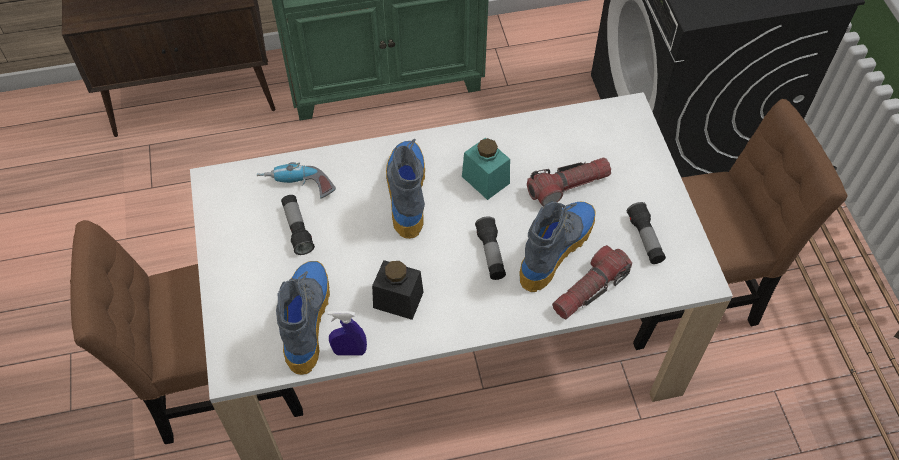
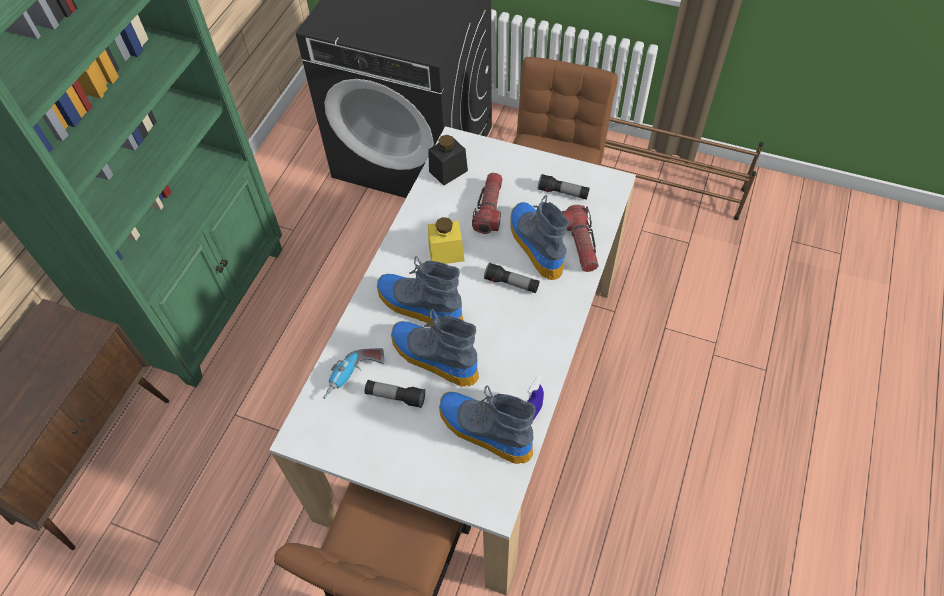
camera: 55 degrees left, 0 degrees up
black jar [372,260,424,320] -> black jar moved to [428,135,468,186]
turquoise jar [462,138,510,200] -> yellow jar [428,217,464,264]
none -> boot [391,309,479,387]

